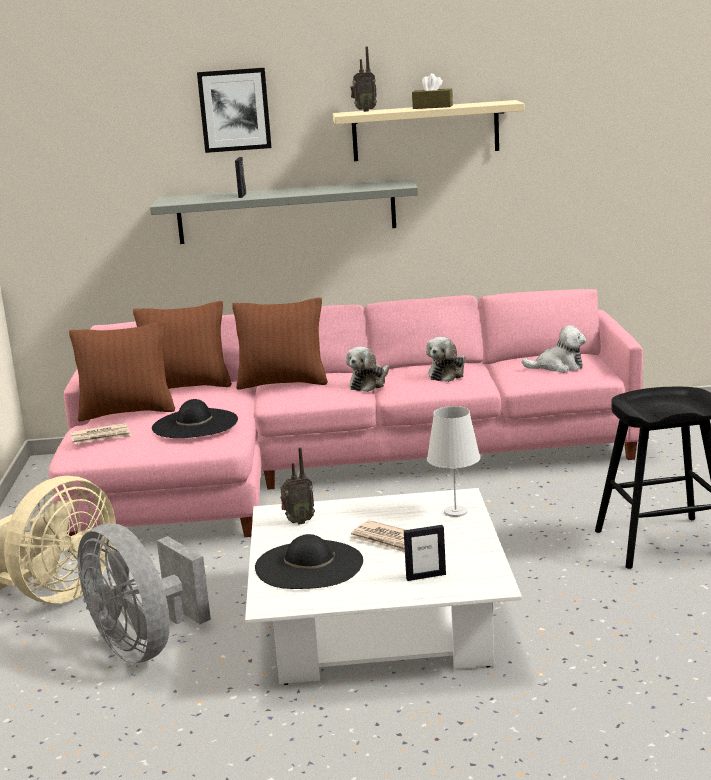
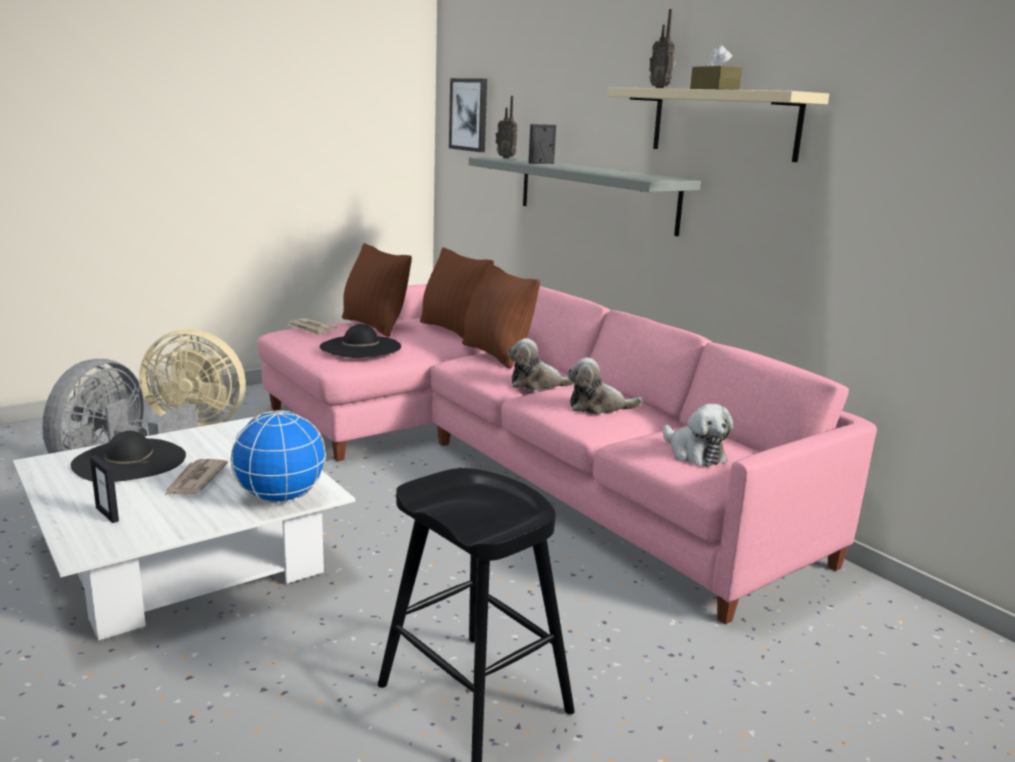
camera: 55 degrees right, 0 degrees up
picture [197,68,272,153] -> picture moved to [449,78,487,152]
radio [280,447,315,525] -> radio moved to [496,96,518,159]
white table lamp [427,406,481,517] -> globe [230,411,326,503]

